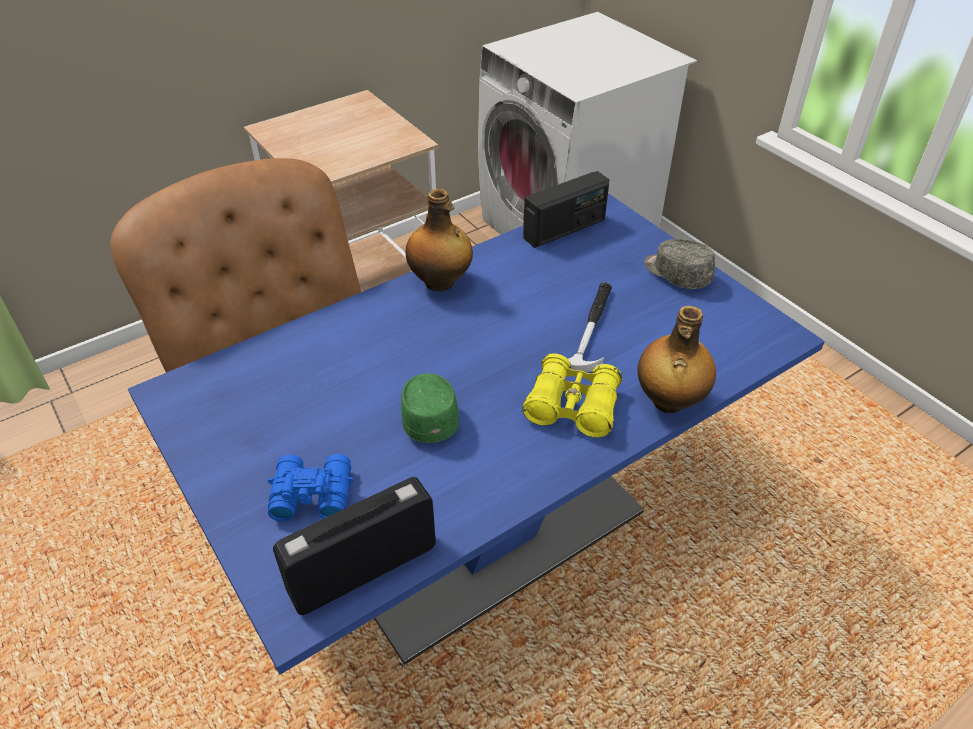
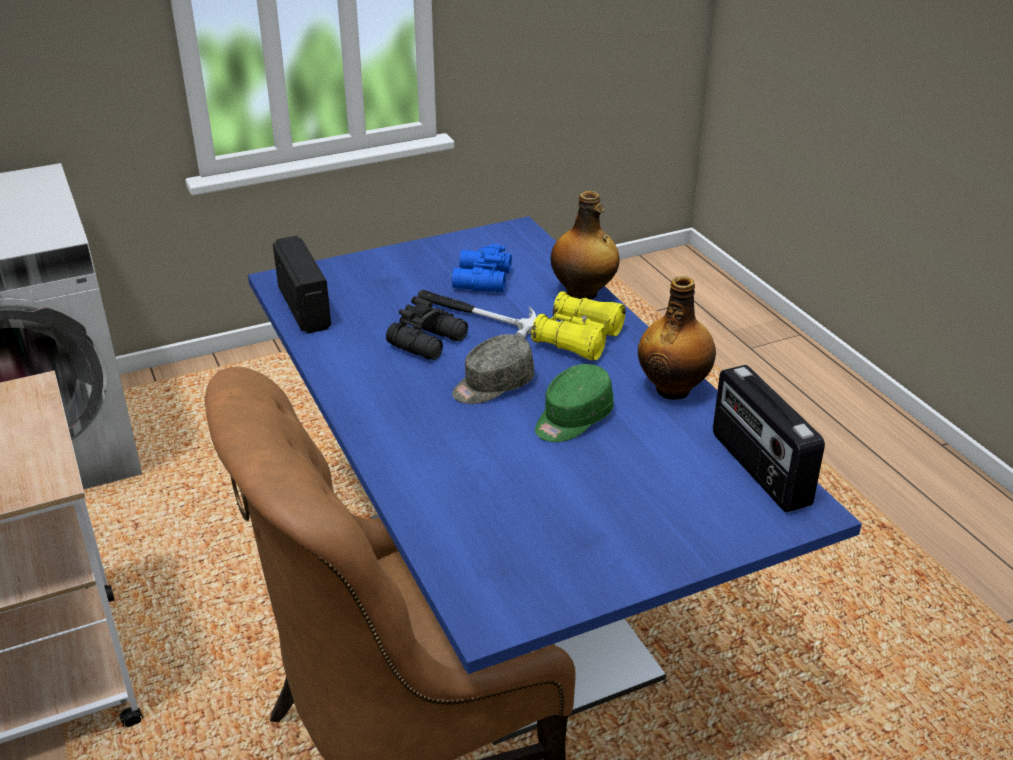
camera: 80 degrees left, 10 degrees down
blue binoculars [268,454,353,521] -> blue binoculars moved to [452,244,512,292]
green cap [401,373,459,443] -> green cap turned 45 degrees counterclockwise [535,364,614,442]
bottle [406,189,473,291] -> bottle moved to [638,276,716,399]
grey cap [644,239,715,289] -> grey cap moved to [452,334,534,404]
none -> black binoculars [386,296,468,360]

